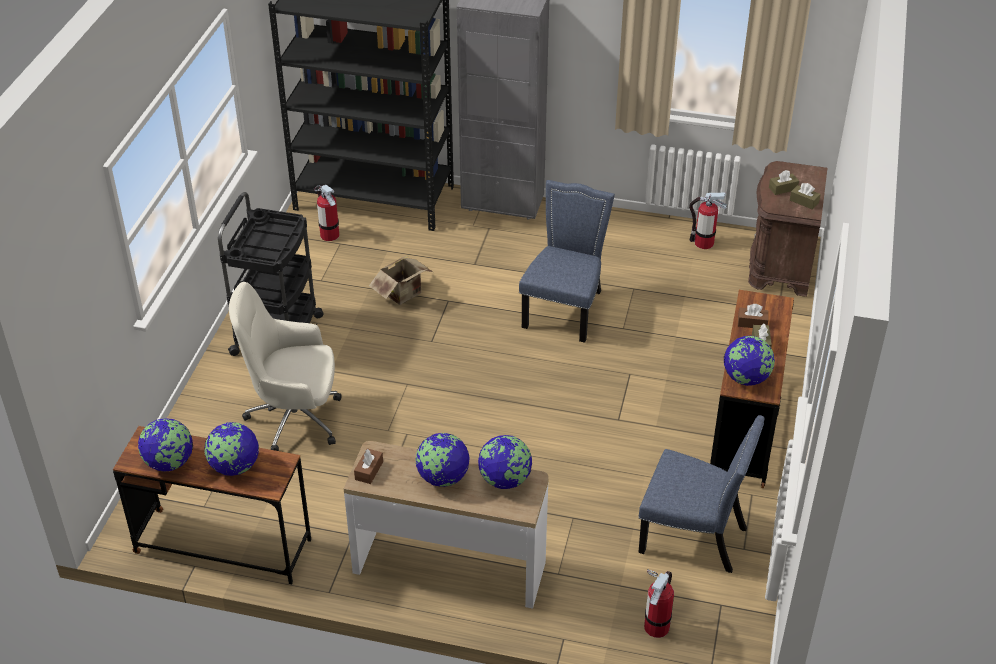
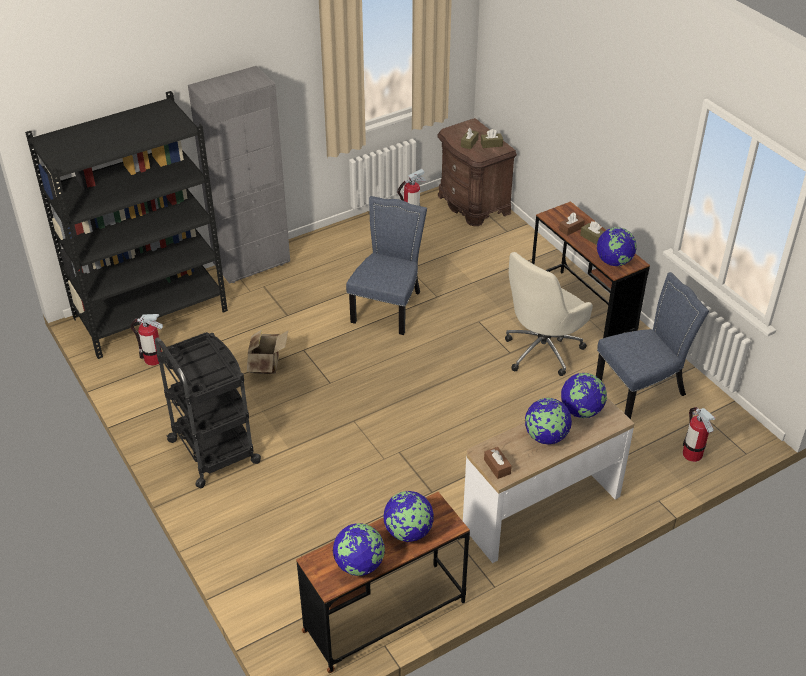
camera: 45 degrees left, 0 degrees up
beige office chair [229,282,342,451] -> beige office chair moved to [505,252,593,376]
blue chair [519,180,615,343] -> blue chair turned 45 degrees clockwise [346,196,427,335]

